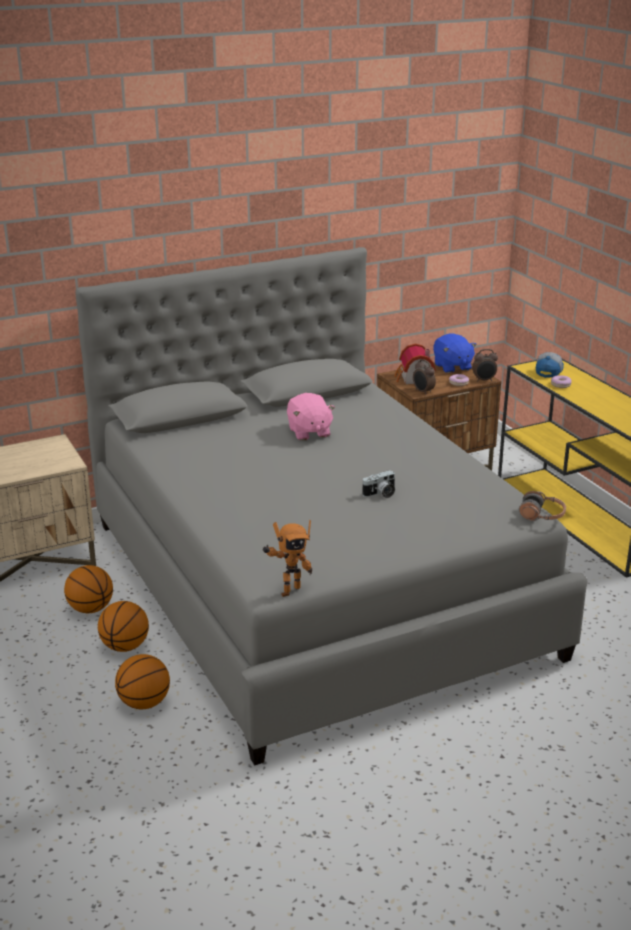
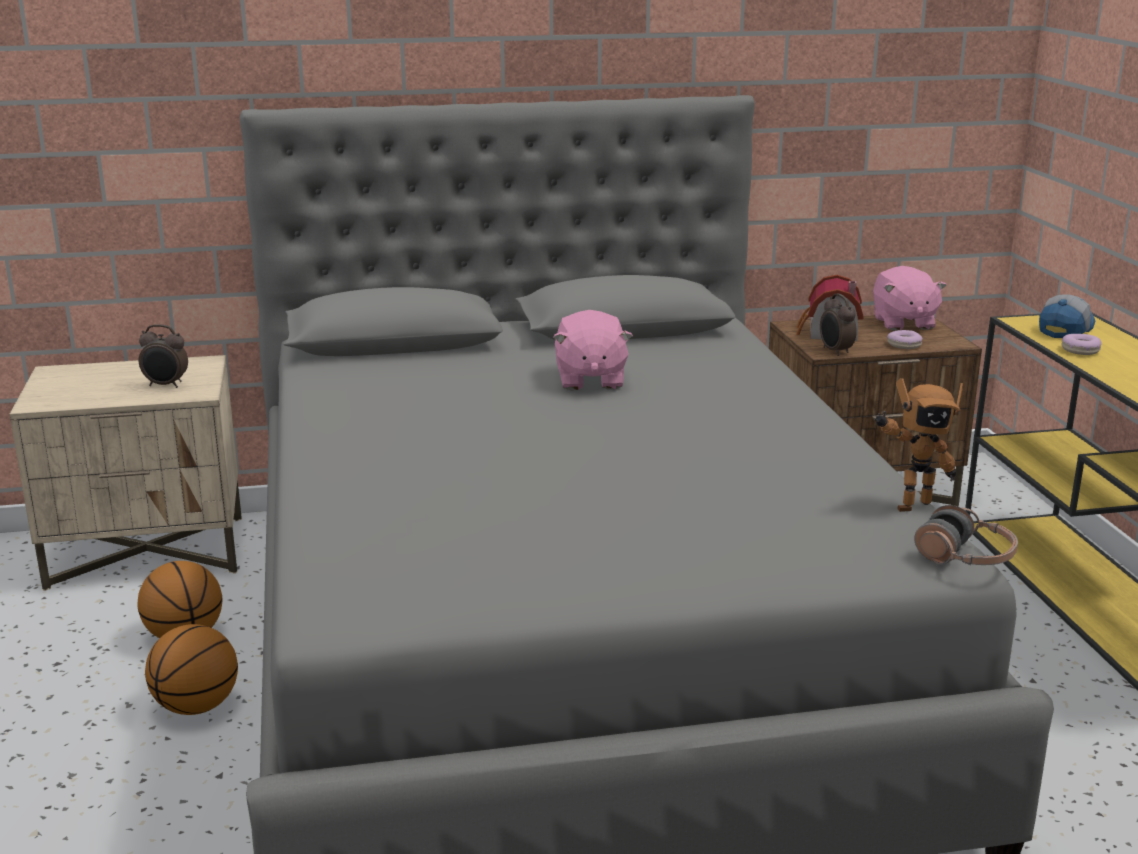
camera: 15 degrees right, 5 degrees down
basketball [115,654,170,709] -> none
toy robot [262,520,312,597] -> toy robot moved to [874,378,963,512]
camera [362,470,395,498] -> none
blue plush toy [433,333,477,373] -> pink plush toy [873,266,947,331]
alarm clock [472,349,498,382] -> alarm clock moved to [139,324,188,388]

